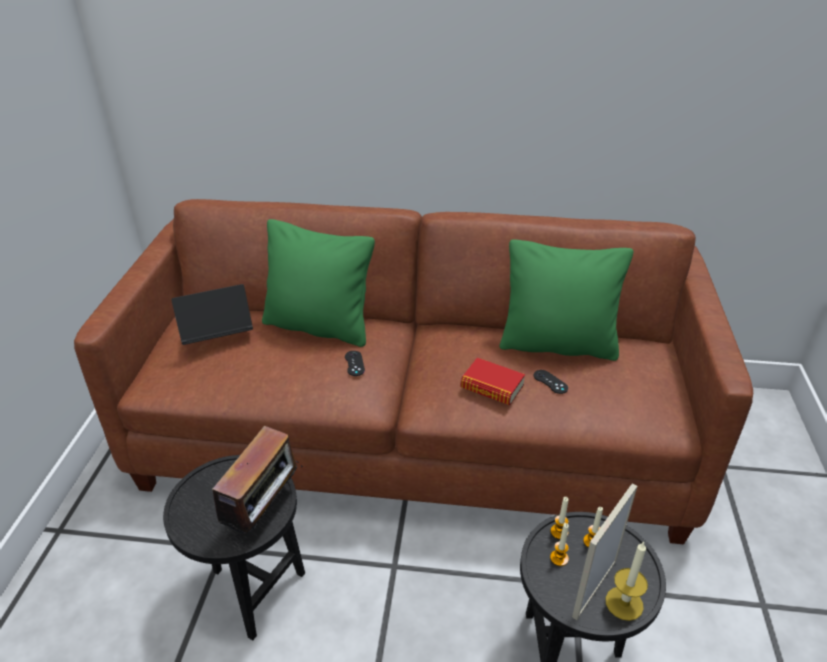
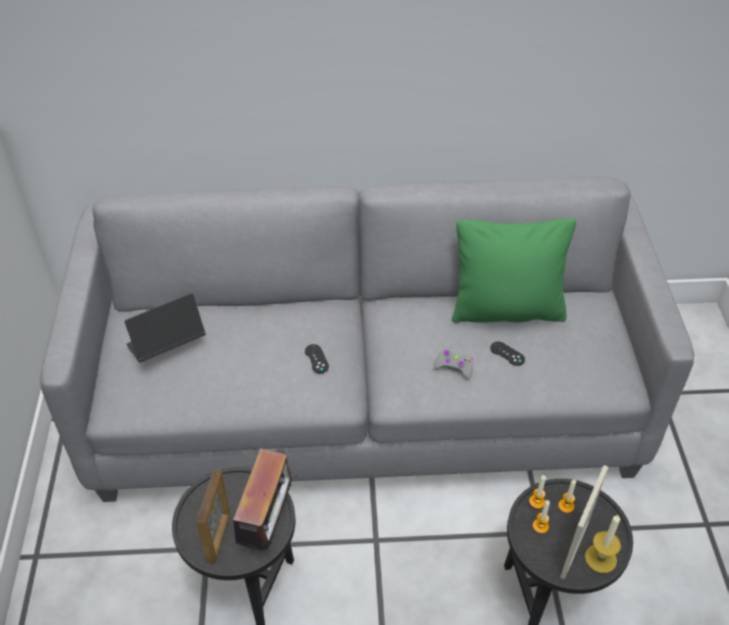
camera: 10 degrees left, 10 degrees up
brown sofa [74,199,753,544] -> grey sofa [40,176,694,502]
green pillow [262,219,375,347] -> none
book [460,358,525,405] -> grey game controller [433,349,473,379]
none -> picture frame [196,469,230,563]

